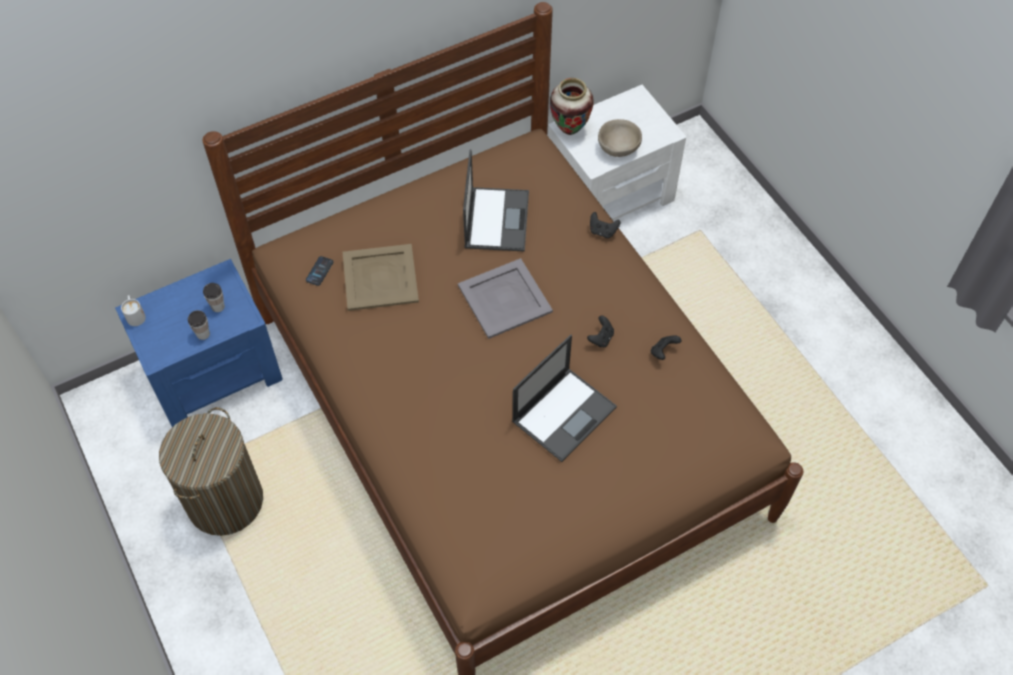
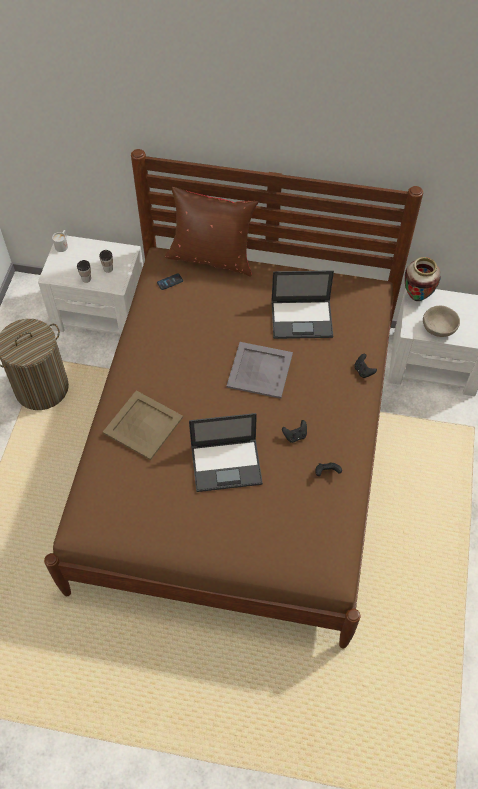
camera: 40 degrees right, 0 degrees up
blue nightstand [115,259,283,427] -> white nightstand [38,235,143,336]
beige tray [343,244,419,311] -> beige tray moved to [103,391,183,460]
laptop [463,149,529,252] -> laptop turned 45 degrees clockwise [271,270,334,339]
none -> brown pillow [165,187,258,277]

